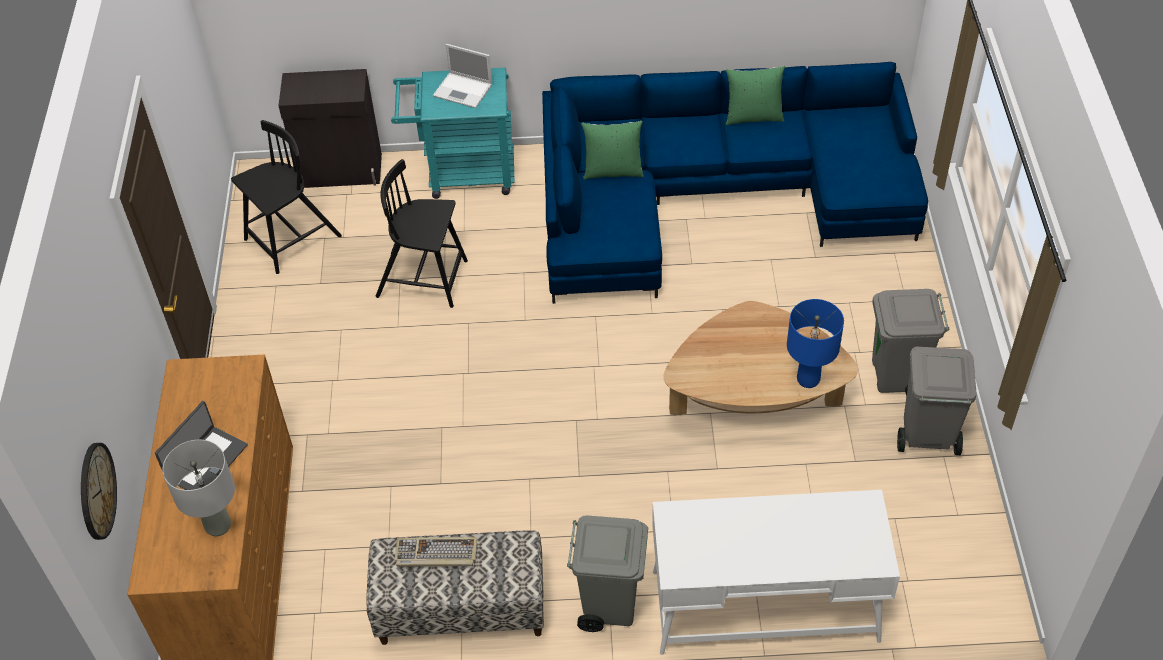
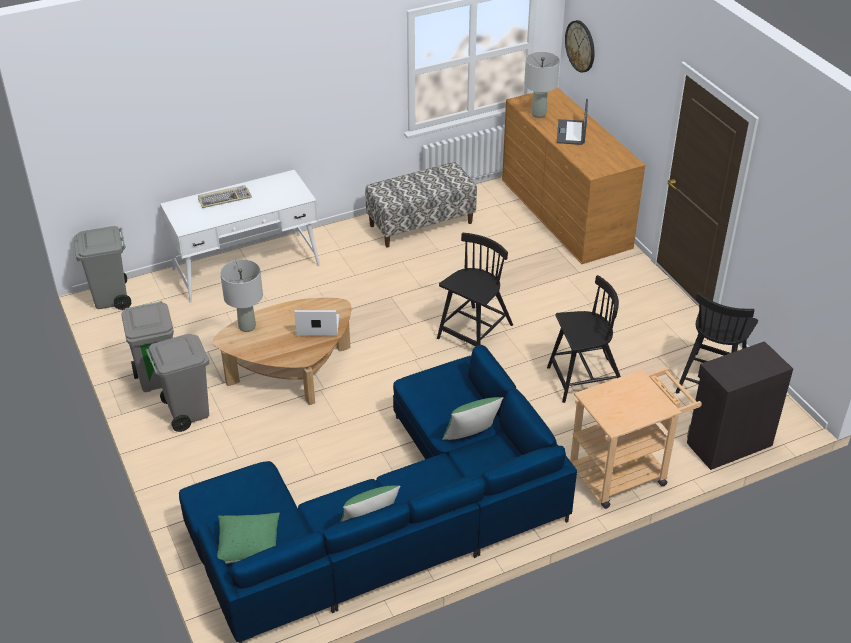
camera: 155 degrees right, 10 degrees down
turquoise cart [391,68,515,199] -> beige cart [570,367,702,509]
keyboard [395,537,477,567] -> keyboard moved to [198,185,252,208]
laptop [433,44,492,108] -> laptop moved to [294,310,340,336]
grey trash can [567,516,648,632] -> grey trash can moved to [74,226,131,310]
blue table lamp [787,299,844,388] -> grey table lamp [220,259,263,332]
none -> green pillow [217,512,280,564]
none -> black chair [437,233,513,346]

